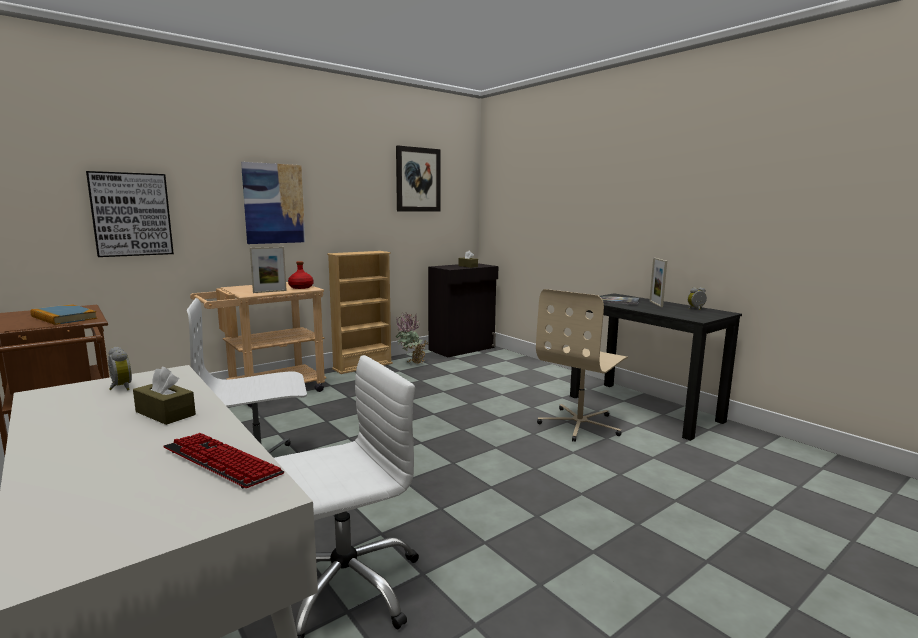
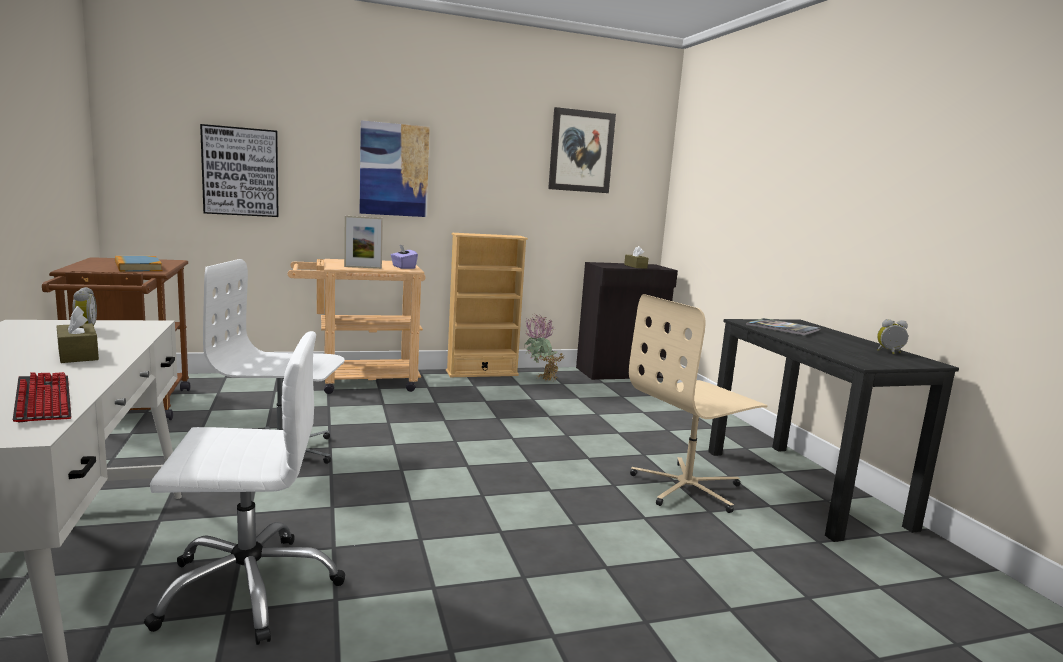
camera: 20 degrees right, 0 degrees up
red bottle [288,261,313,289] -> purple tissue box [391,245,418,269]
picture frame [649,258,667,307] -> none

